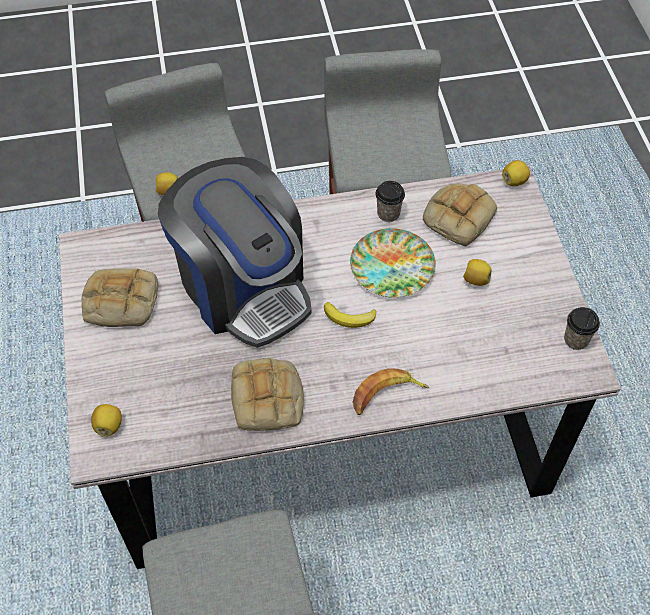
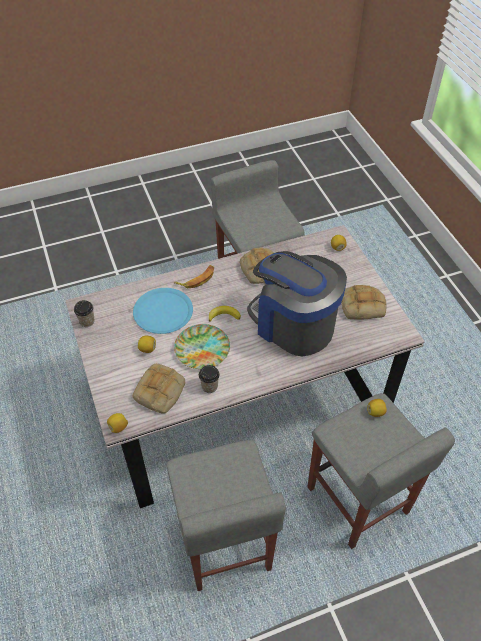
camera: 170 degrees right, 5 degrees down
none -> blue plate [133,288,193,334]

